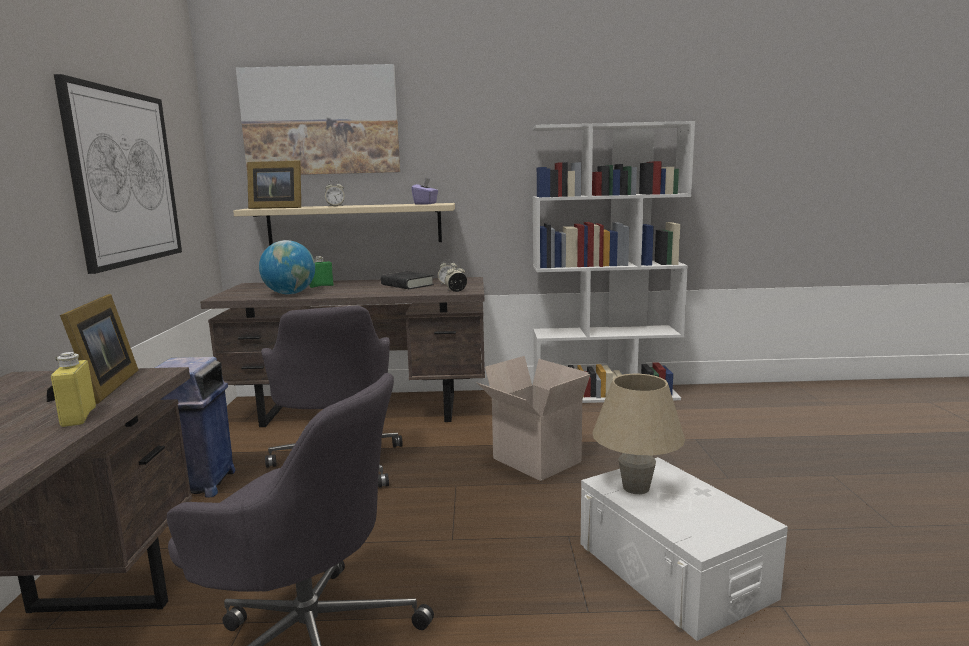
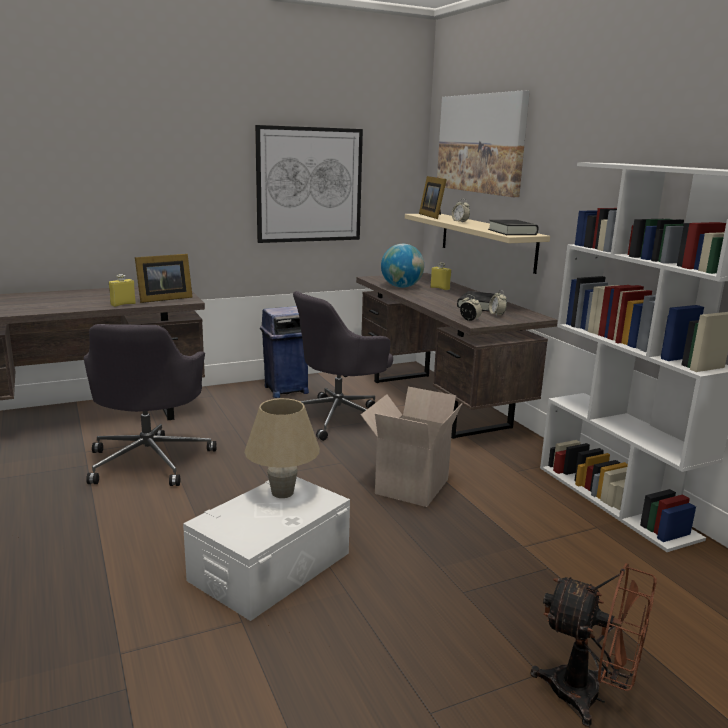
camera: 65 degrees right, 5 degrees up
green bottle [309,256,334,288] -> yellow bottle [430,262,451,290]
purple tissue box [411,178,438,205] -> black book [488,220,538,235]
none -> brown fan [531,563,657,727]

